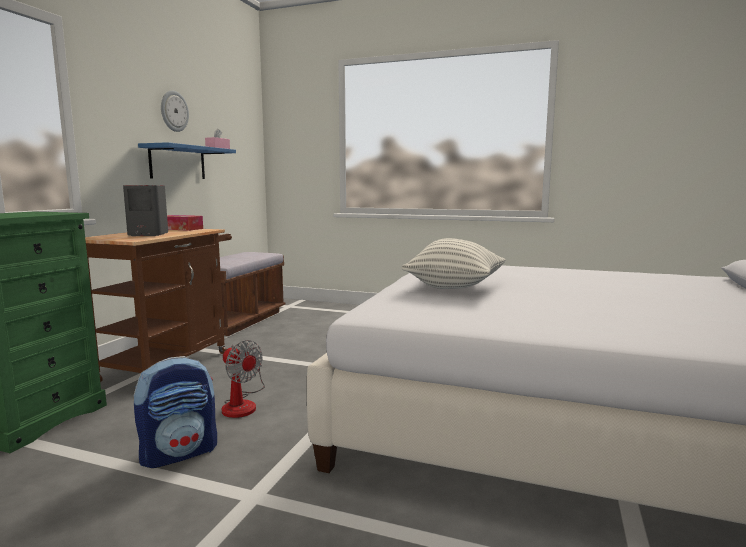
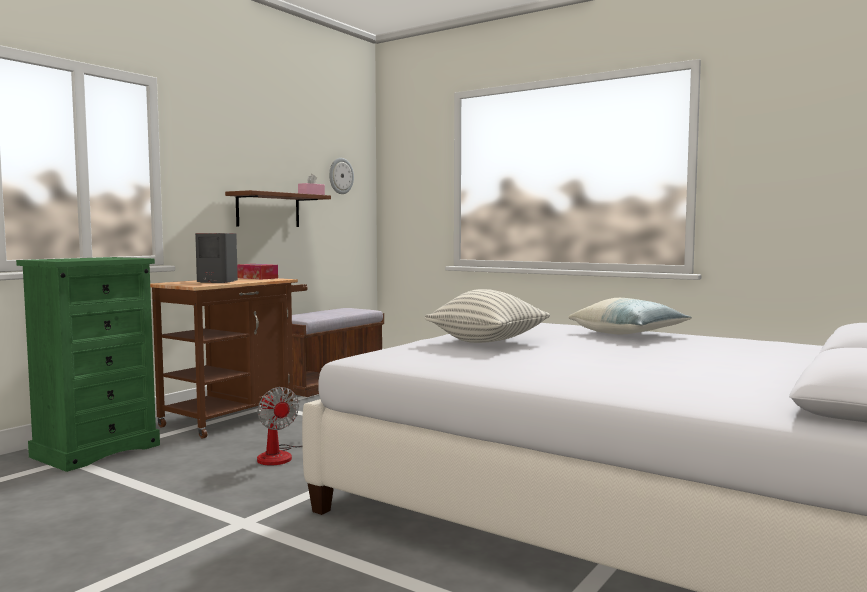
camera: 15 degrees right, 5 degrees down
backpack [133,356,217,468] -> none
blue shelf [138,142,236,179] -> brown shelf [225,190,331,227]
wall clock [161,90,189,132] -> wall clock moved to [329,158,354,194]
none -> pillow [568,298,692,334]

